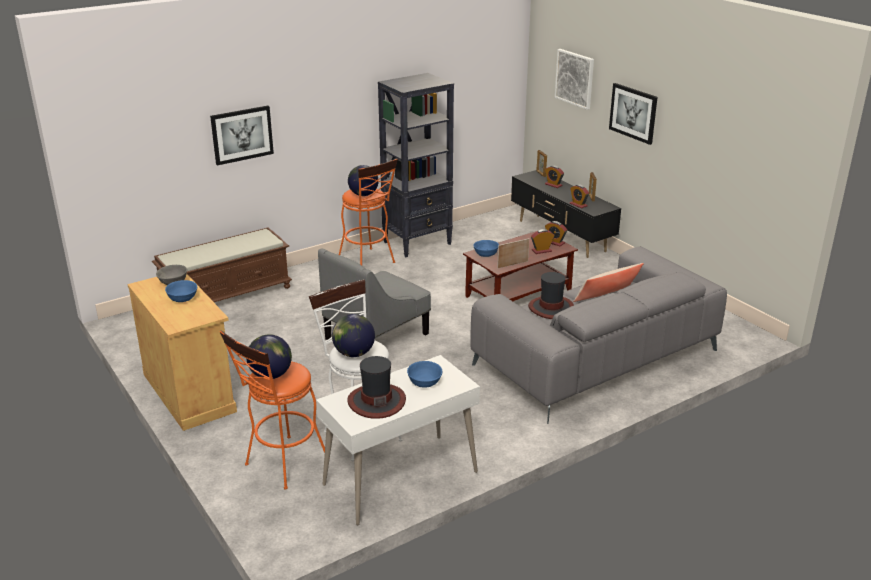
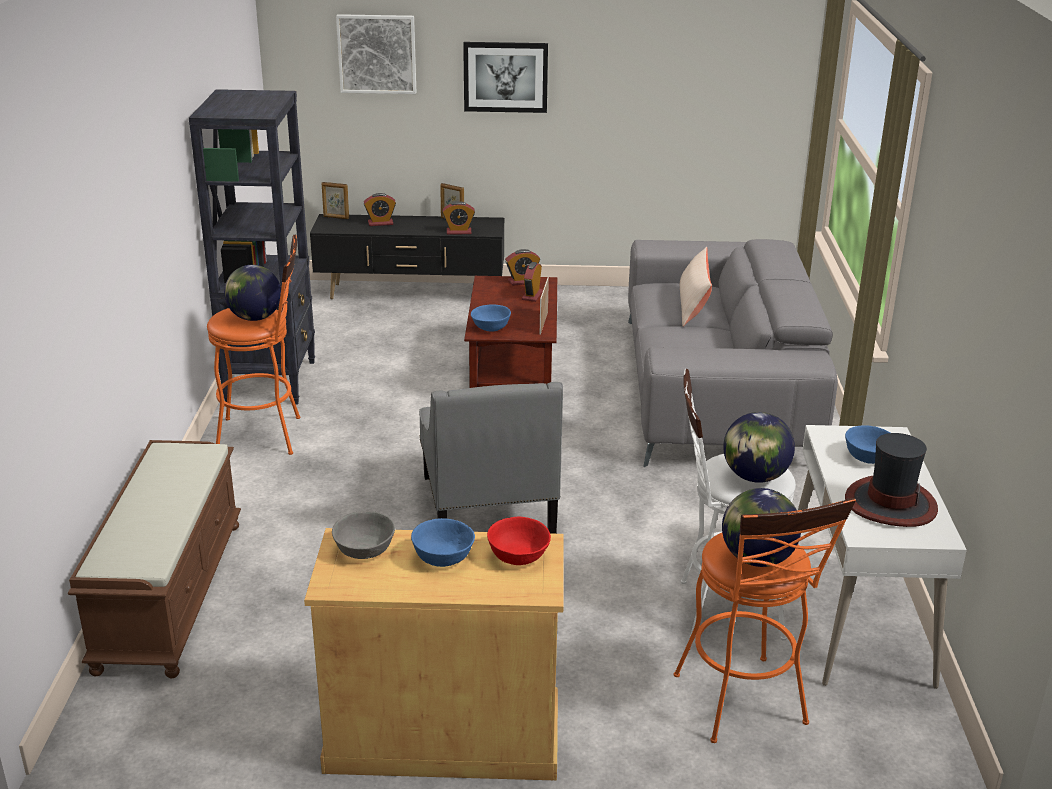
camera: 55 degrees left, 0 degrees up
picture [210,106,274,166] -> none
hat [528,272,574,319] -> none
none -> red bowl [487,517,551,565]

